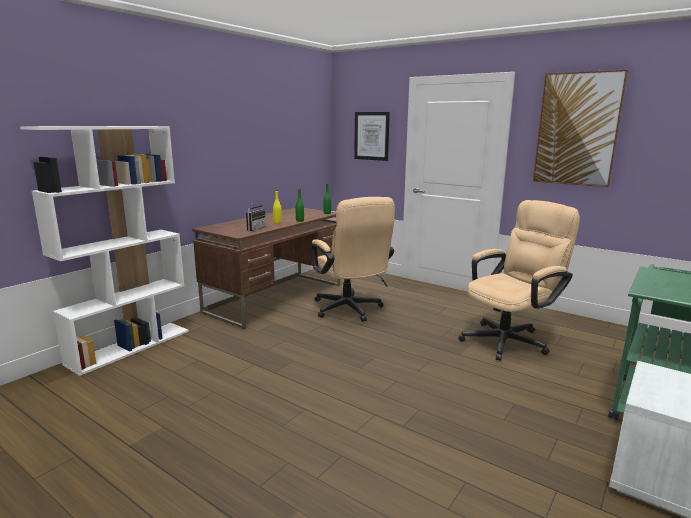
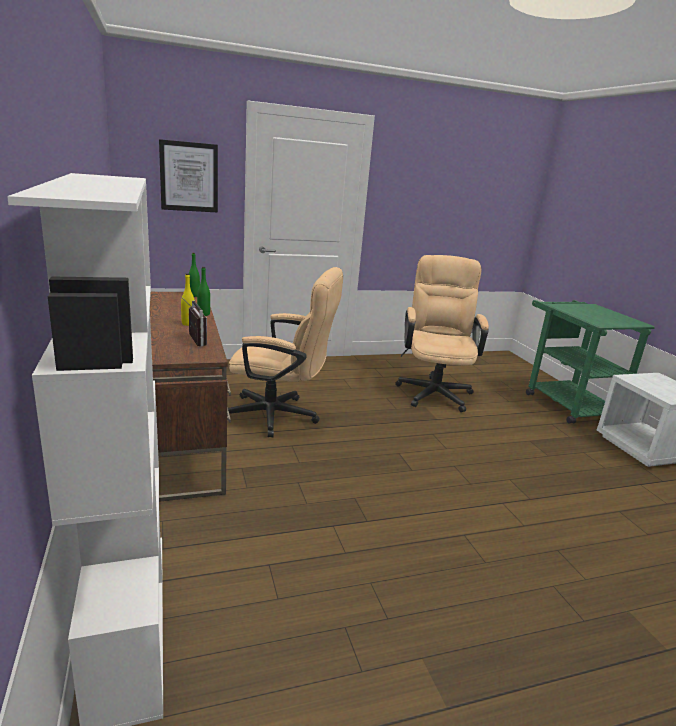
camera: 55 degrees left, 5 degrees up
picture [533,70,628,187] -> none

